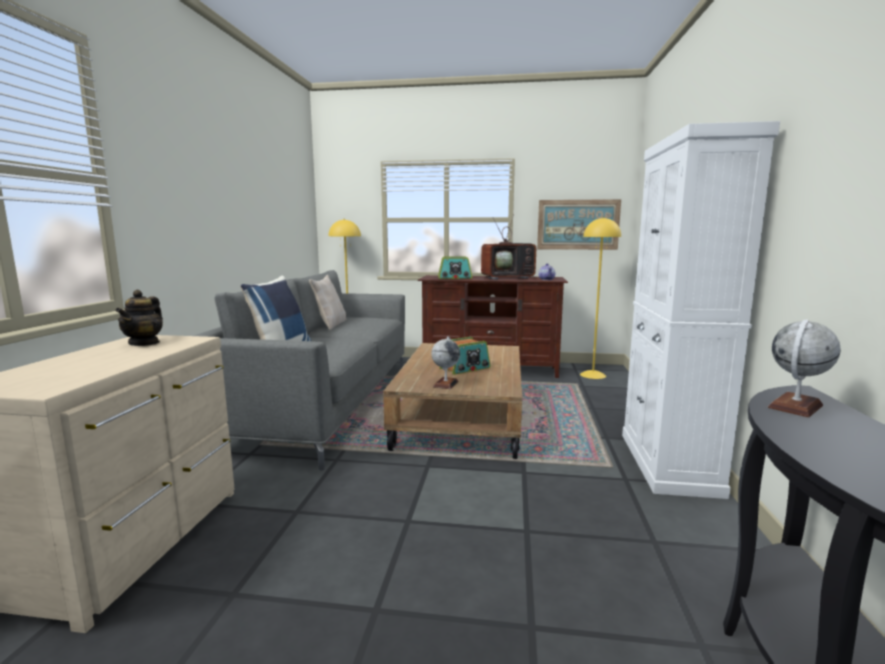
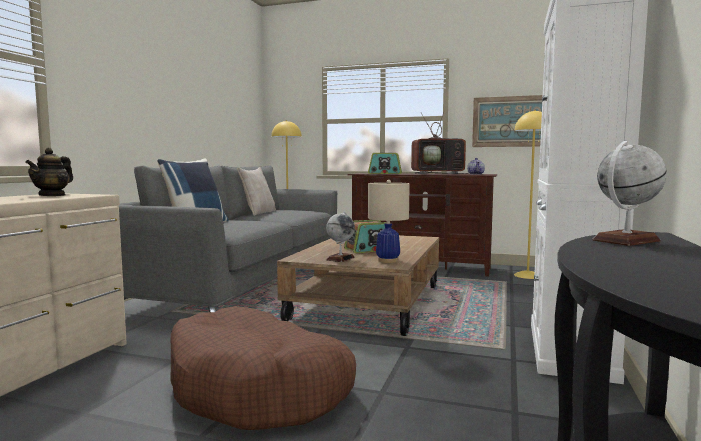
camera: 10 degrees right, 5 degrees down
none -> brown dog bed [170,306,356,430]
none -> beige table lamp [368,180,410,263]

